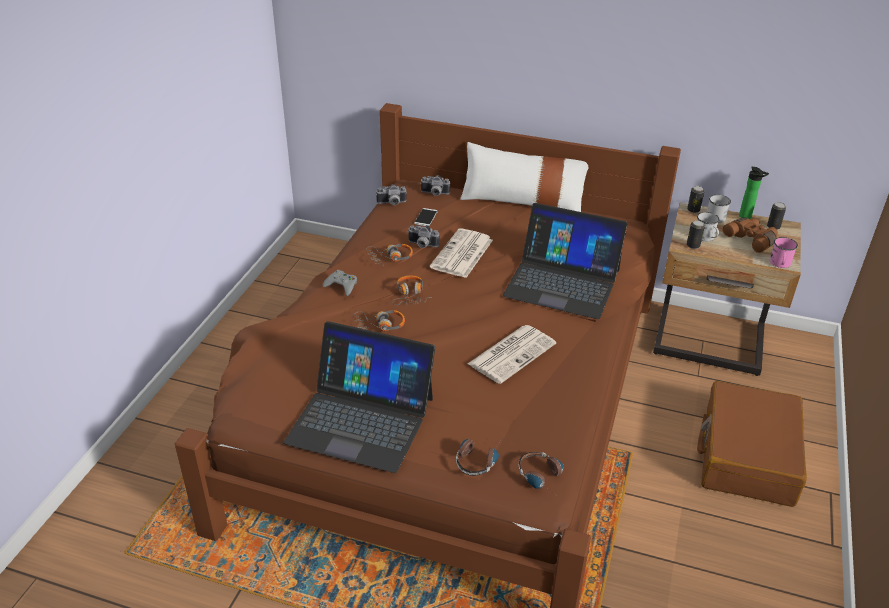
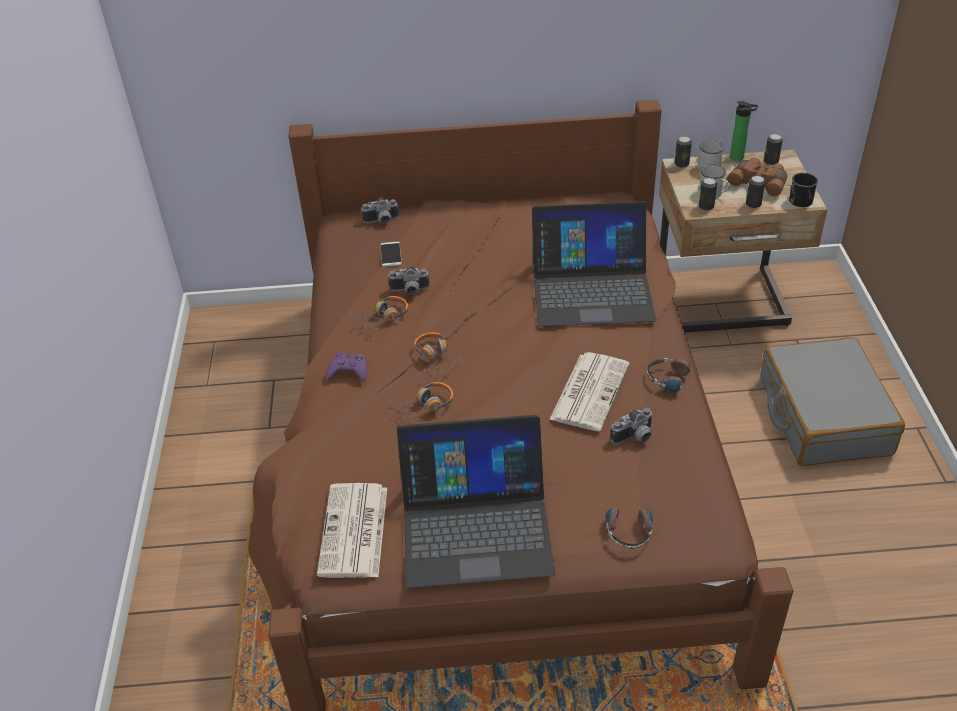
camera: 20 degrees left, 5 degrees up
grey game controller [323,270,357,296] -> purple game controller [326,352,367,382]
camera [376,184,407,205] -> camera moved to [611,408,654,444]
newspaper [430,228,493,278] -> newspaper moved to [317,483,387,578]
white pillow [460,142,589,212] -> none
headphones [519,452,564,494] -> headphones moved to [647,358,699,392]
brown suitcase [697,381,807,507] -> grey suitcase [761,337,905,466]
pink mug [770,237,798,268] -> black mug [789,173,818,207]
none -> can [746,175,765,208]

